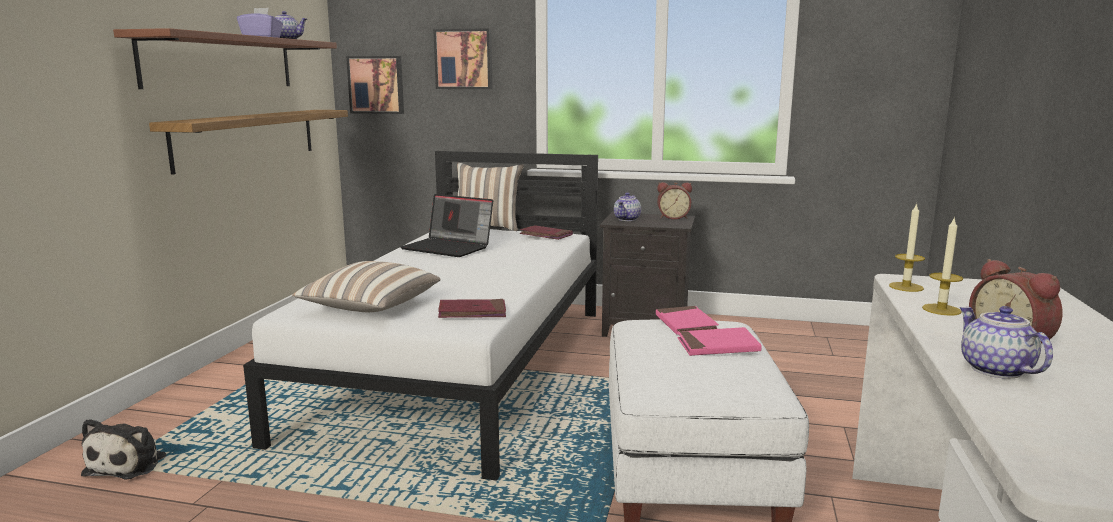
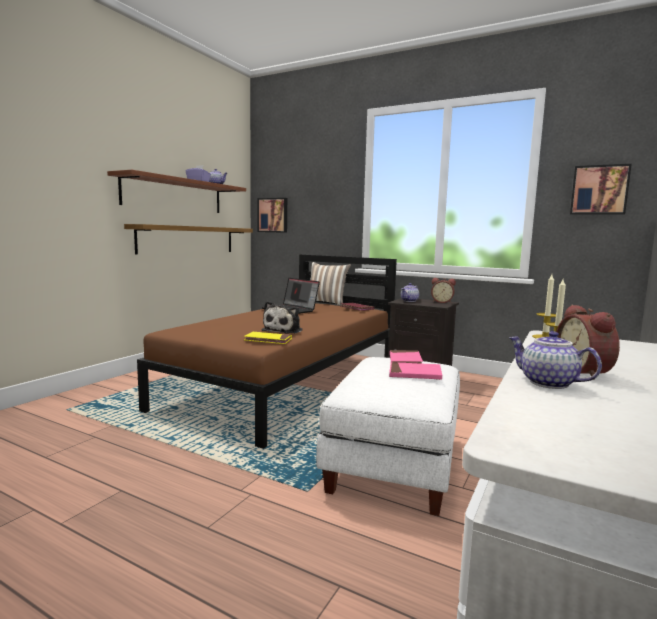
camera: 15 degrees right, 5 degrees down
plush toy [81,419,166,480] -> plush toy moved to [262,301,303,334]
white bed [243,151,598,481] -> brown bed [137,254,397,449]
pillow [292,261,441,312] -> none
picture [433,28,493,89] -> picture moved to [570,164,632,215]
red book [438,299,506,318] -> yellow book [244,332,292,344]
teapot [959,306,1053,379] -> teapot turned 45 degrees counterclockwise [509,331,602,389]

